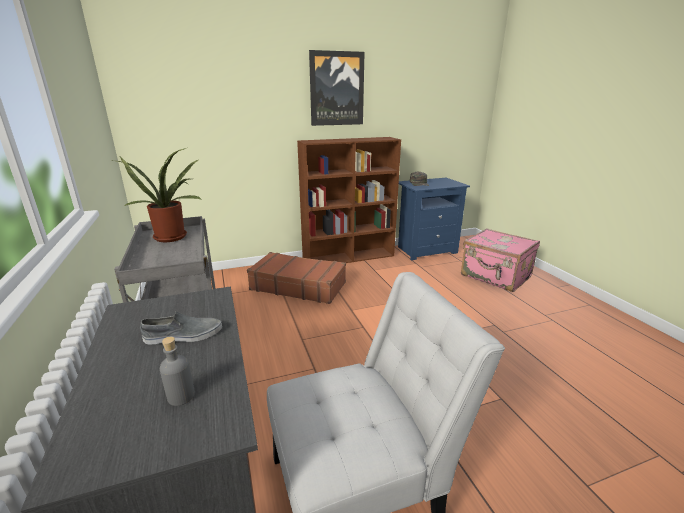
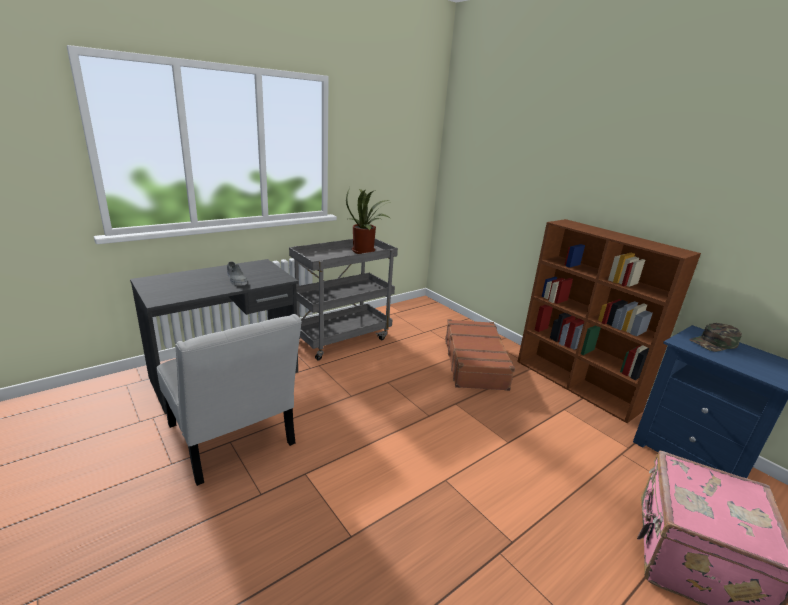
camera: 70 degrees right, 0 degrees up
grey bottle [160,337,195,406] -> none
picture [309,50,365,126] -> none

